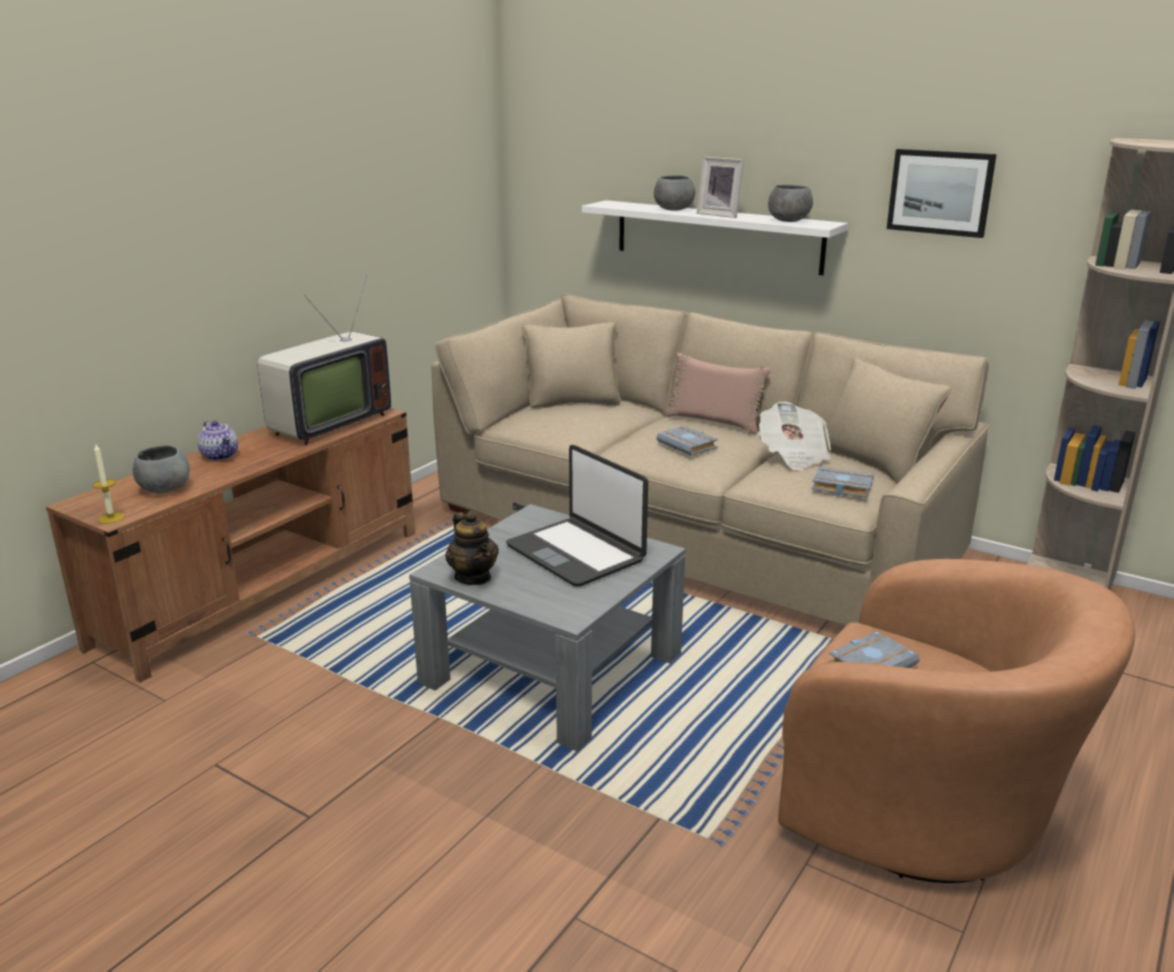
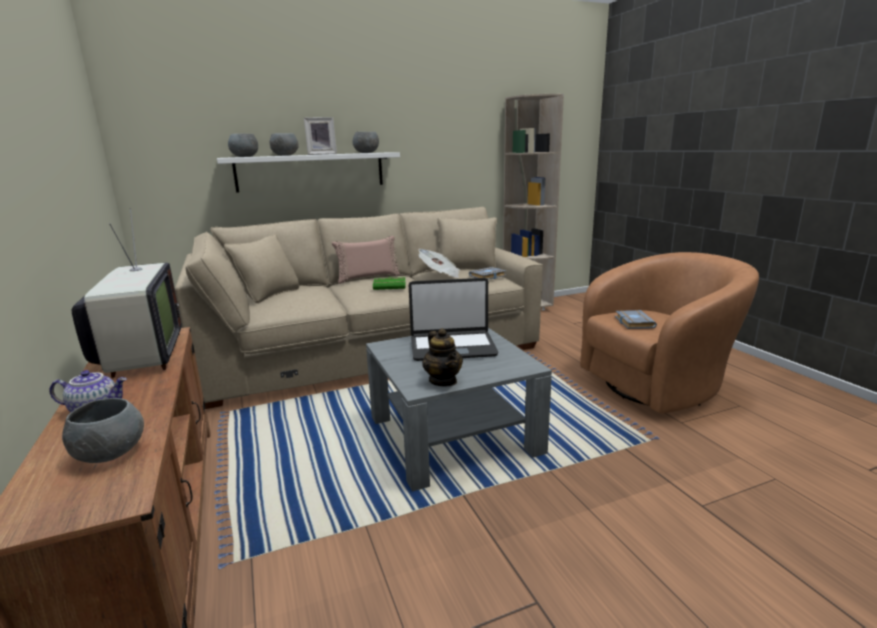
camera: 55 degrees left, 5 degrees down
candle [92,444,125,524] -> none
teapot [445,511,499,585] -> teapot turned 60 degrees clockwise [422,328,463,387]
grey book [656,426,718,456] -> green book [373,277,406,290]
picture [887,149,997,238] -> none
none -> grey bowl [228,134,258,157]

